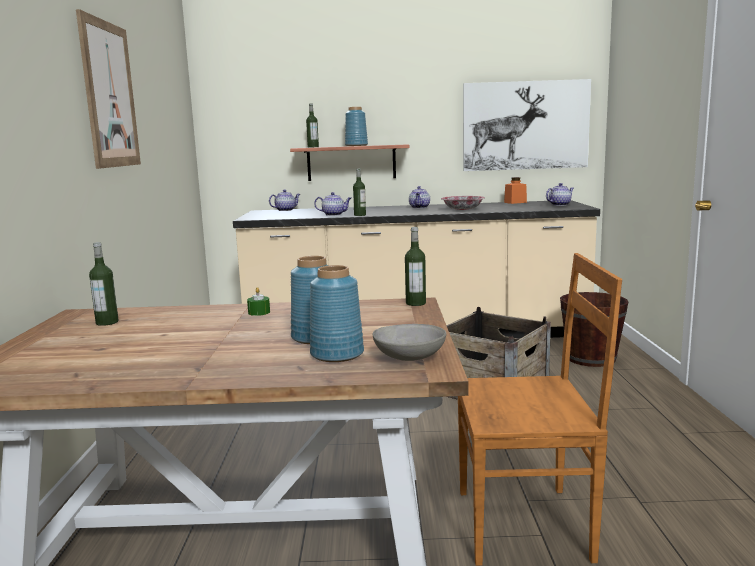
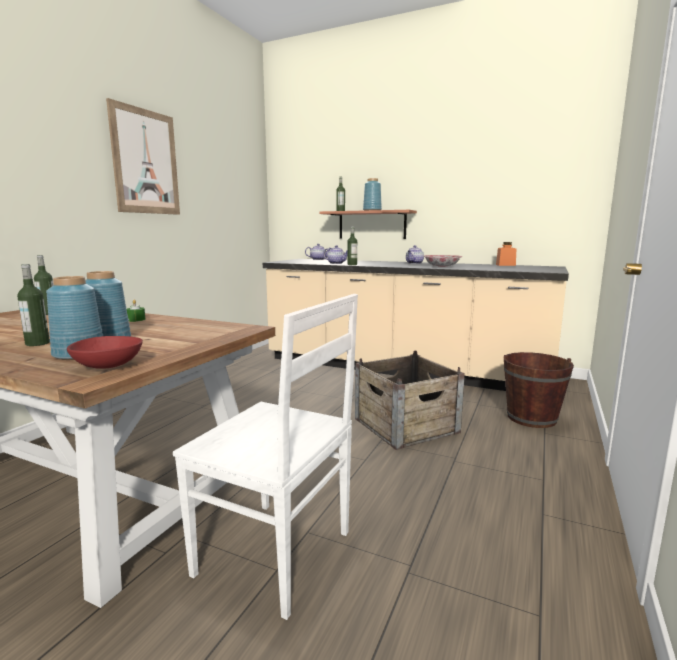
camera: 25 degrees right, 0 degrees up
grey bowl [373,324,446,361] -> red bowl [67,336,143,369]
bottle [405,227,426,306] -> bottle moved to [17,264,50,346]
brown chair [458,253,622,566] -> white chair [173,294,358,620]
picture [463,79,591,171] -> none
teapot [546,183,574,206] -> none

